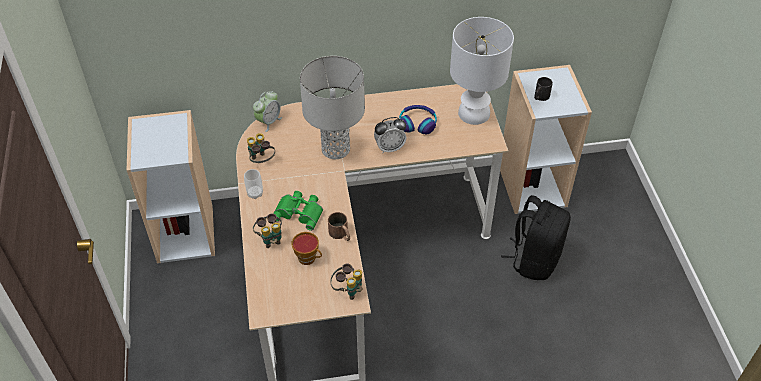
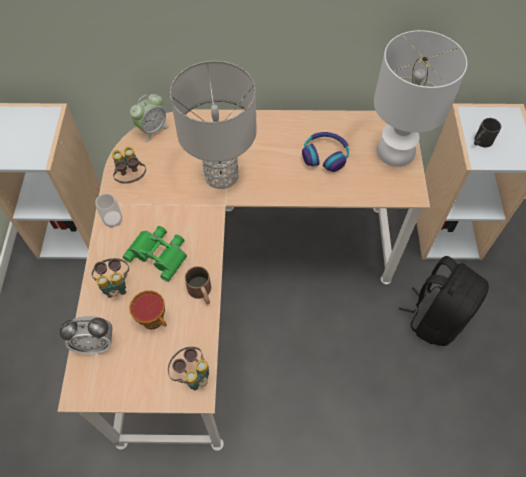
camera: 10 degrees right, 10 degrees up
alarm clock [374,117,406,153] -> alarm clock moved to [60,316,112,354]

